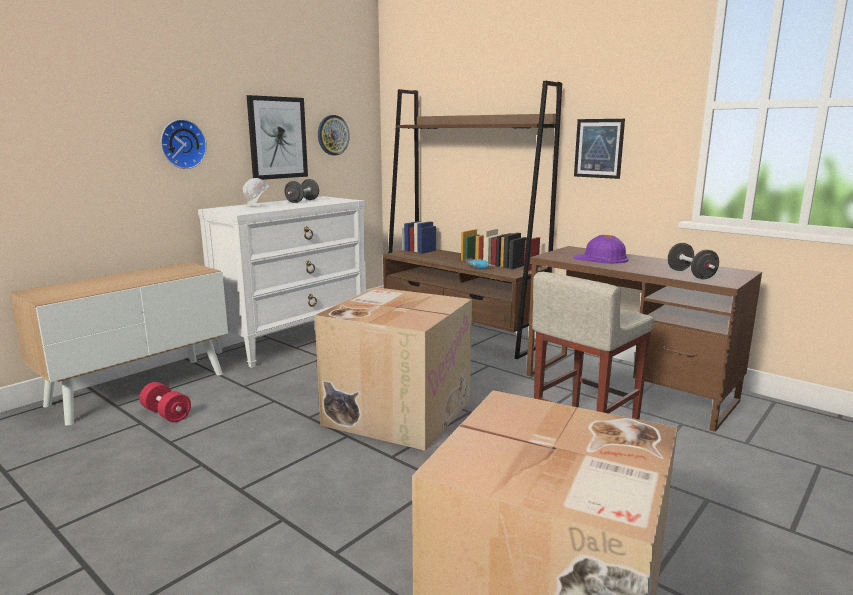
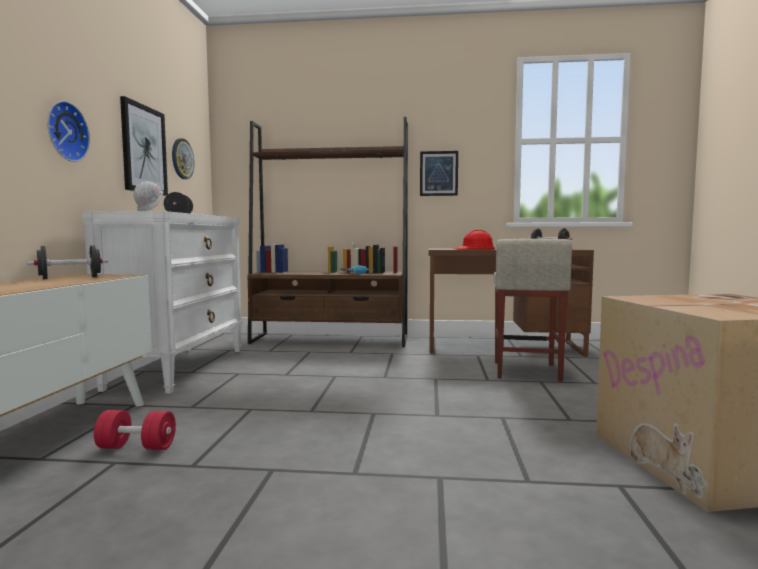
camera: 35 degrees left, 10 degrees down
cardboard box [315,287,472,451] -> none
purple hard hat [573,235,628,264] -> red hard hat [453,230,495,249]
none -> black dumbbell [27,245,108,279]

